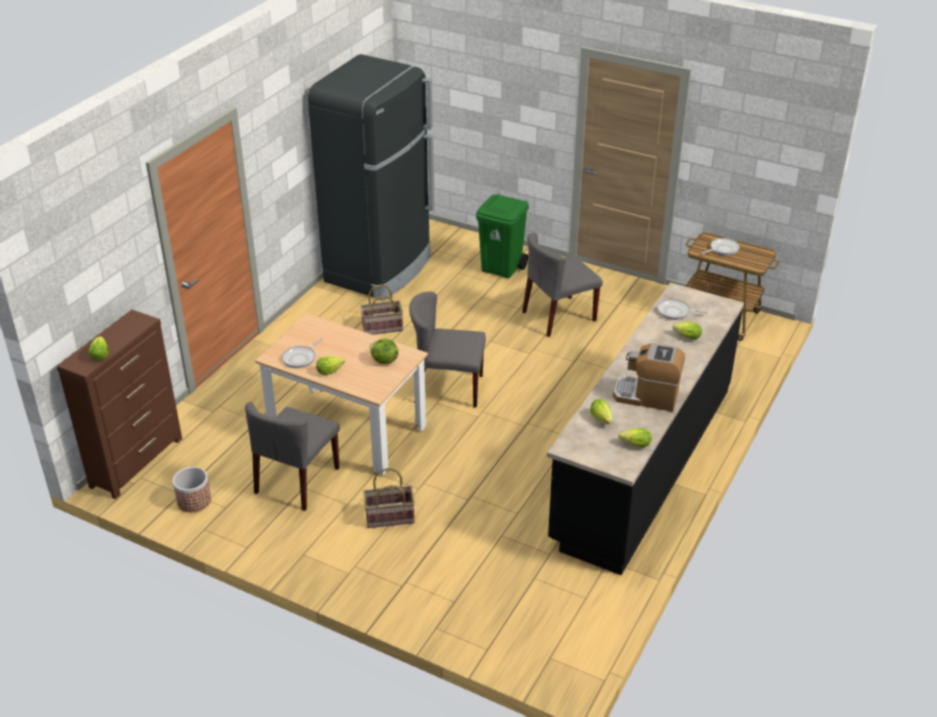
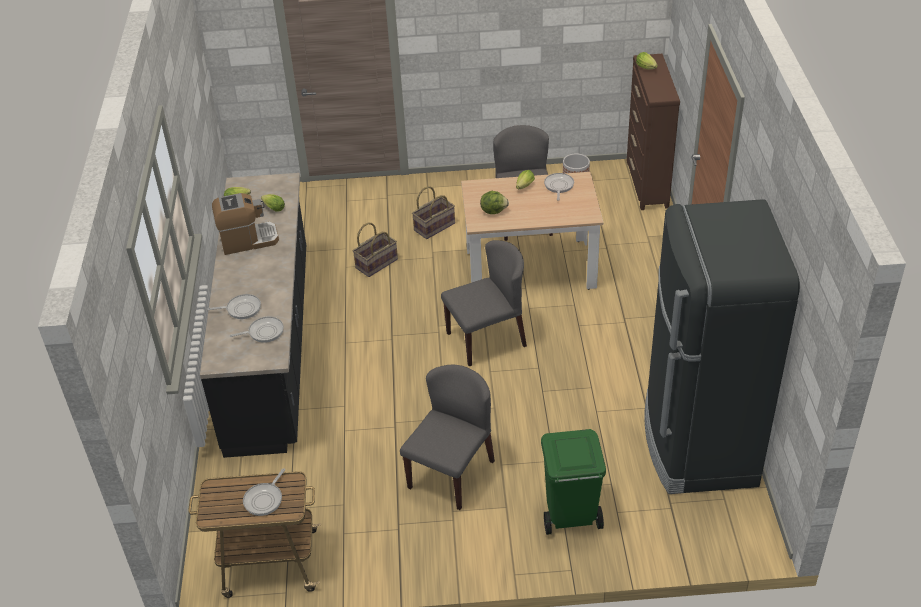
camera: 150 degrees right, 5 degrees up
basket [360,284,403,335] -> basket moved to [353,223,398,277]
lettuce [672,322,702,339] -> frying pan [207,294,261,319]

